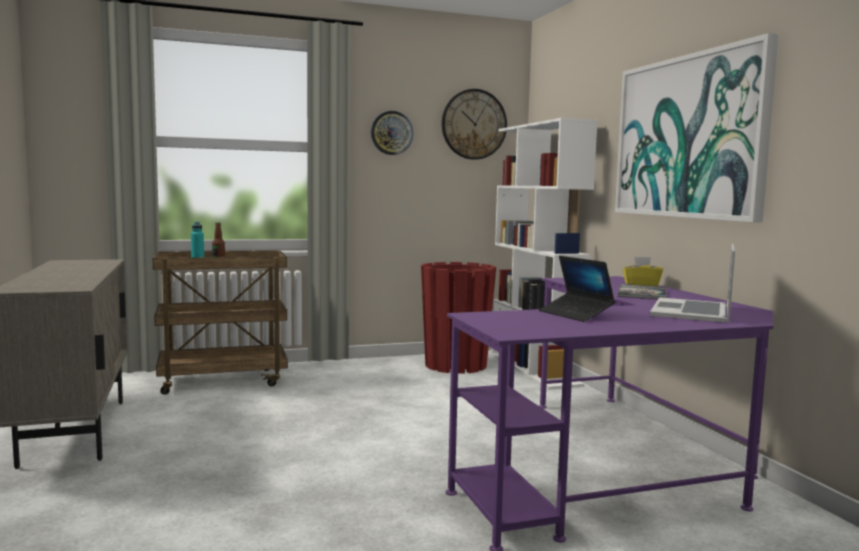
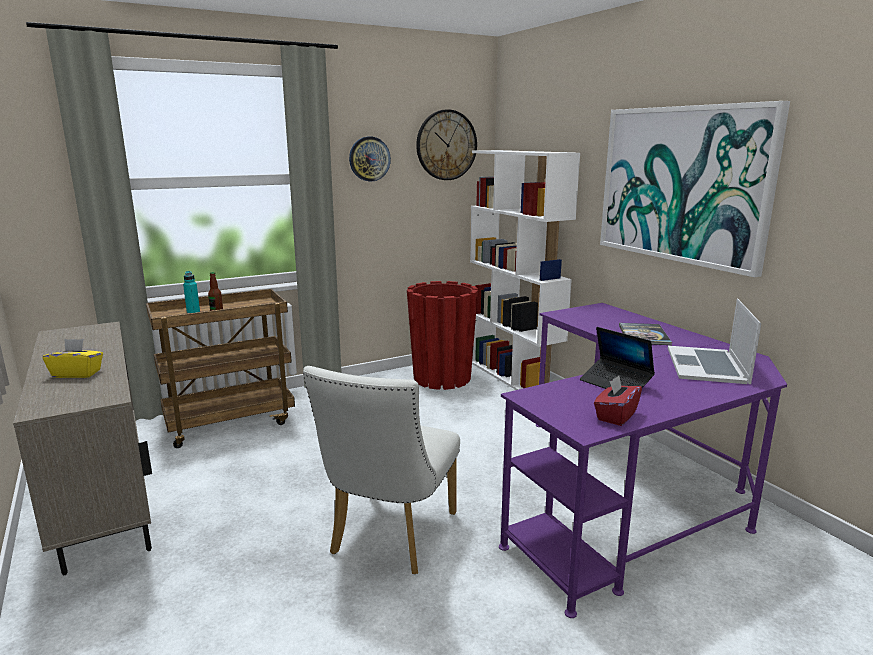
camera: 10 degrees left, 10 degrees up
yellow tissue box [623,257,663,286] -> yellow tissue box moved to [43,339,103,378]
none -> white chair [303,366,460,574]
none -> red tissue box [594,375,642,426]

